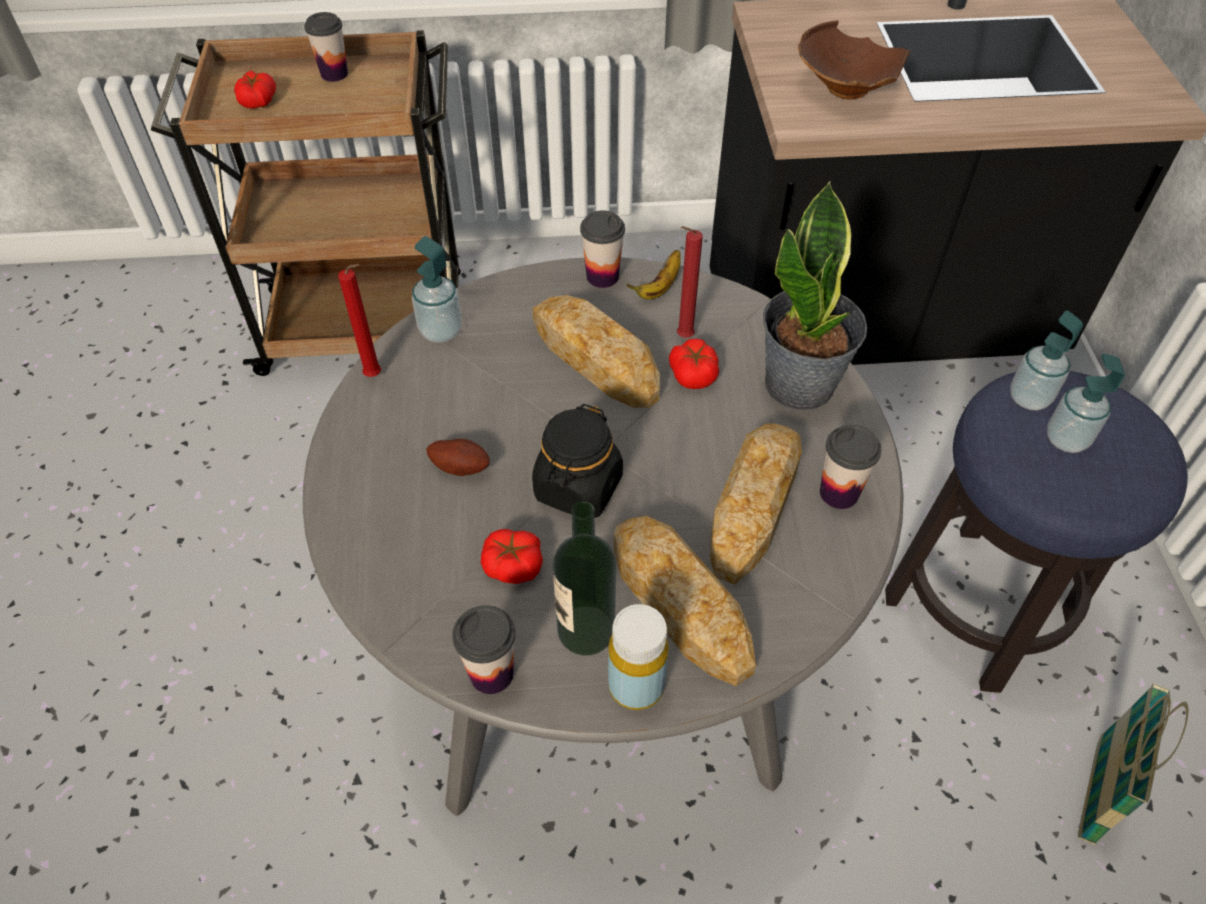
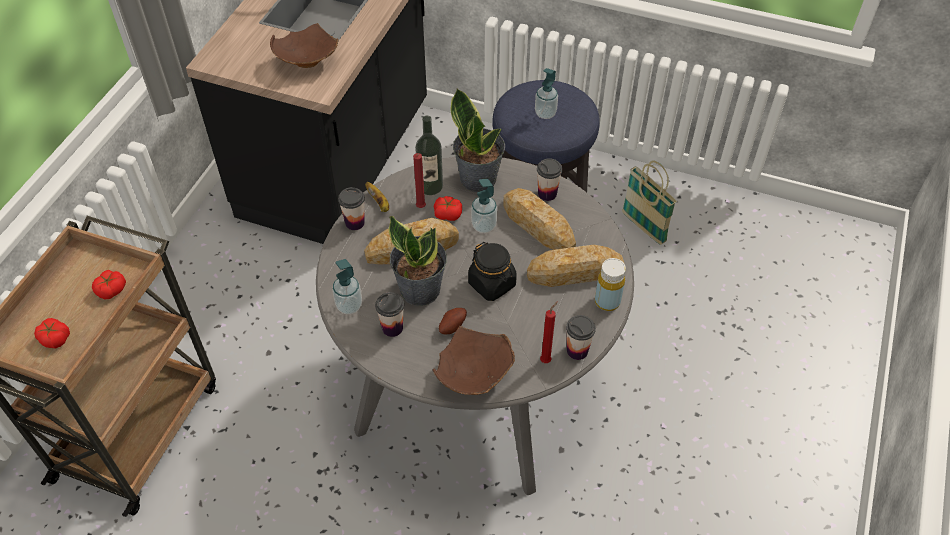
camera: 65 degrees left, 0 degrees up
cup [304,12,348,82] -> cup moved to [375,292,404,337]
red candle [338,264,381,377] -> red candle moved to [540,302,557,363]
tomato [481,529,543,584] -> tomato moved to [92,270,126,299]
bottle [553,501,616,655] -> bottle moved to [415,116,443,195]
soap dispenser [1010,310,1083,411] -> soap dispenser moved to [471,179,497,233]
none -> potted plant [388,216,447,306]
none -> brown bowl [433,326,515,395]

